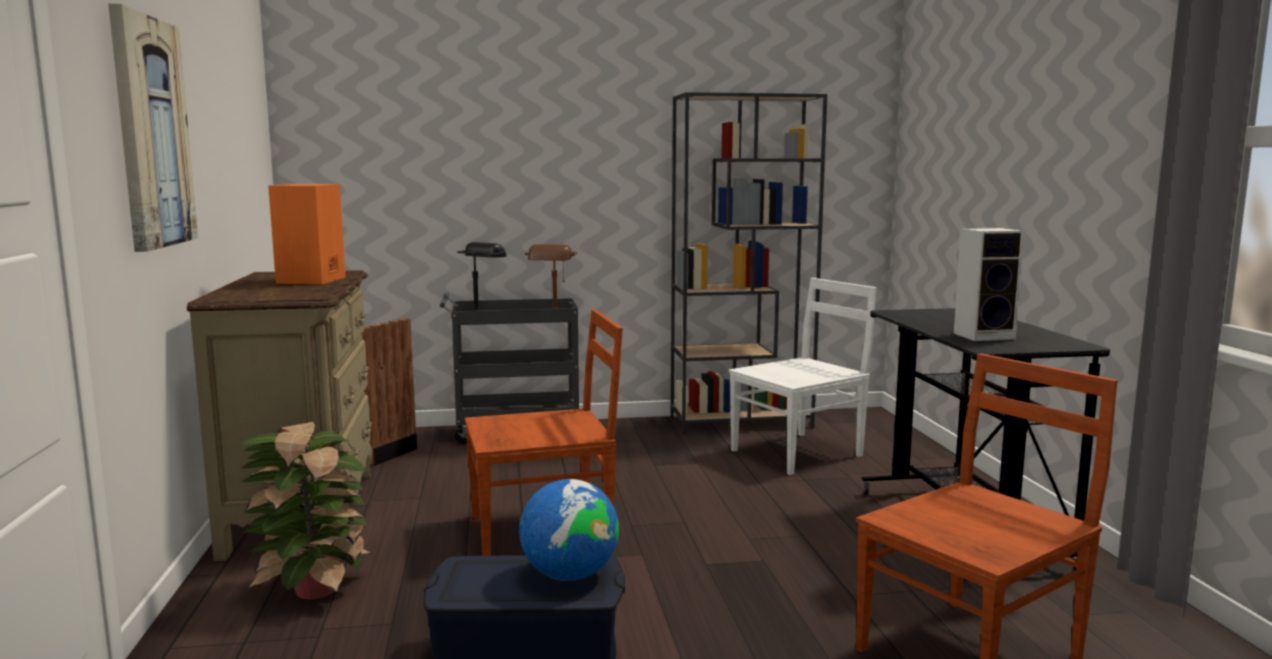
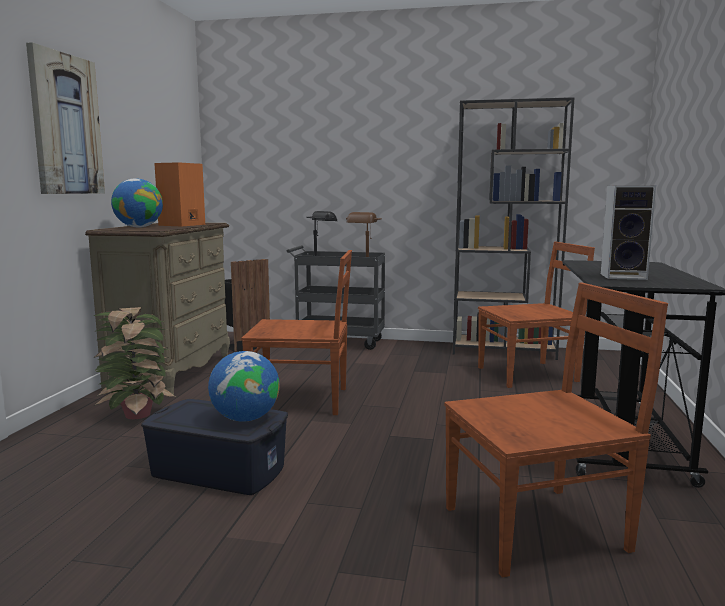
camera: 20 degrees right, 0 degrees up
white chair [729,278,876,475] -> brown chair [478,242,595,388]
none -> globe [111,178,163,227]

